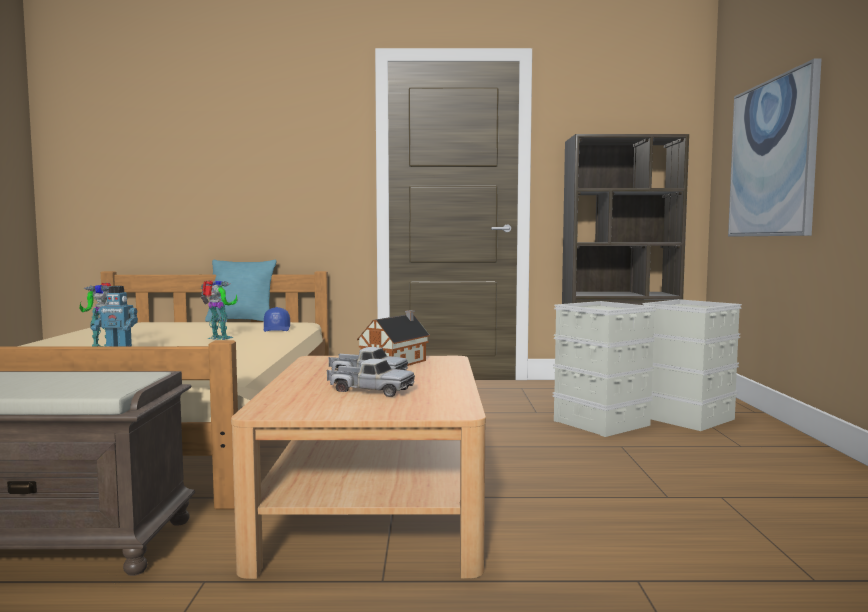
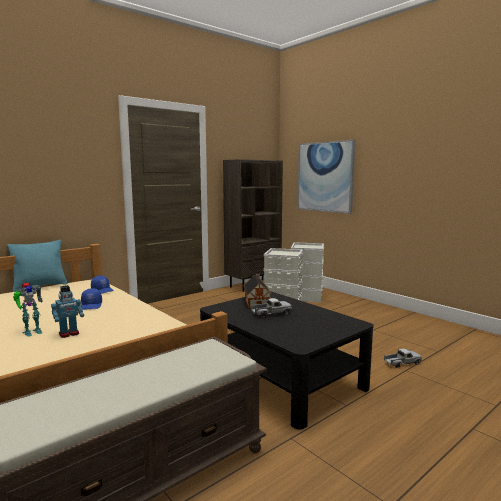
camera: 40 degrees left, 5 degrees up
toy robot [200,280,237,340] -> blue cap [81,288,102,310]
beige coffee table [231,356,486,579] -> black coffee table [200,291,374,430]
toy truck [327,359,415,397] -> toy truck moved to [384,348,422,368]

